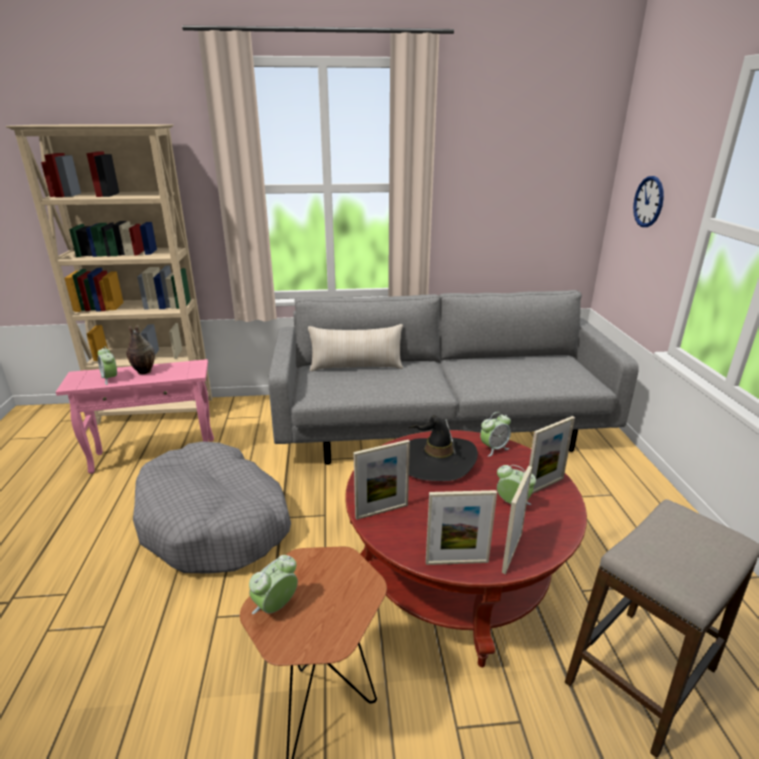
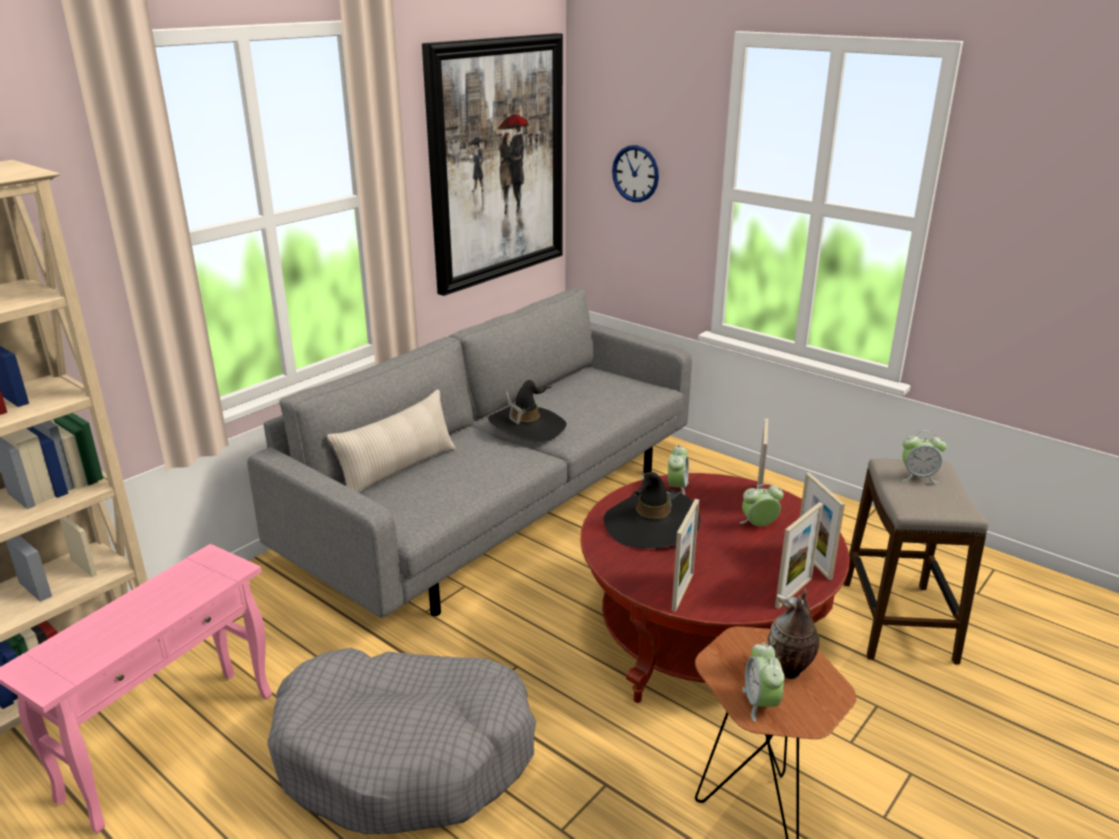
camera: 45 degrees left, 0 degrees up
alarm clock [98,346,117,385] -> alarm clock moved to [902,430,947,483]
vase [126,325,155,374] -> vase moved to [768,588,819,679]
none -> picture [422,33,563,296]
none -> black hat [488,380,567,442]

